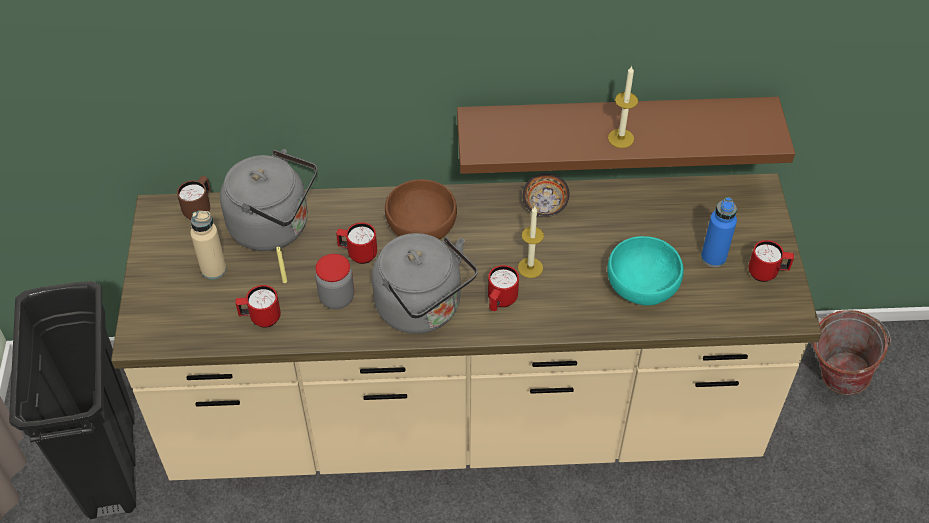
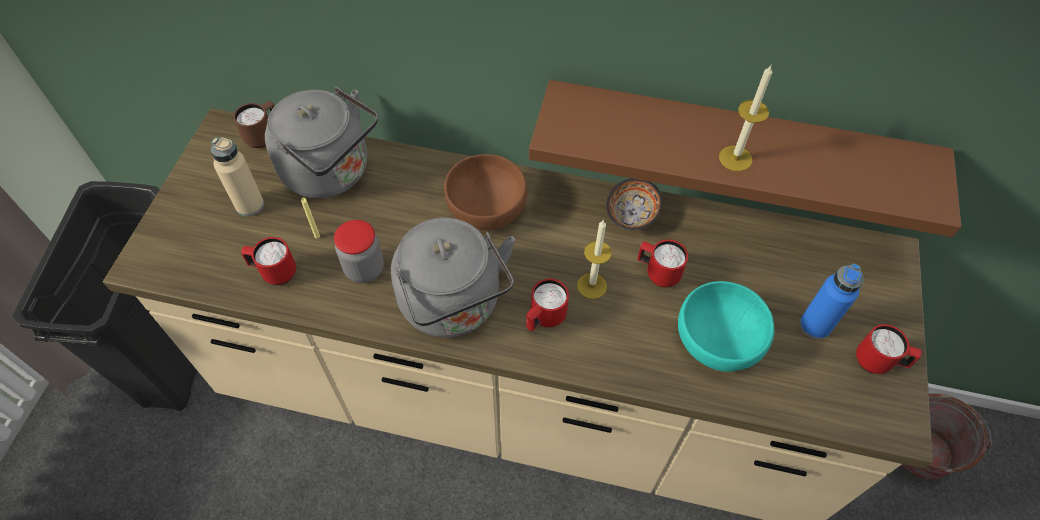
camera: 15 degrees right, 5 degrees up
red mug [336,222,377,264] -> red mug moved to [637,240,688,288]

